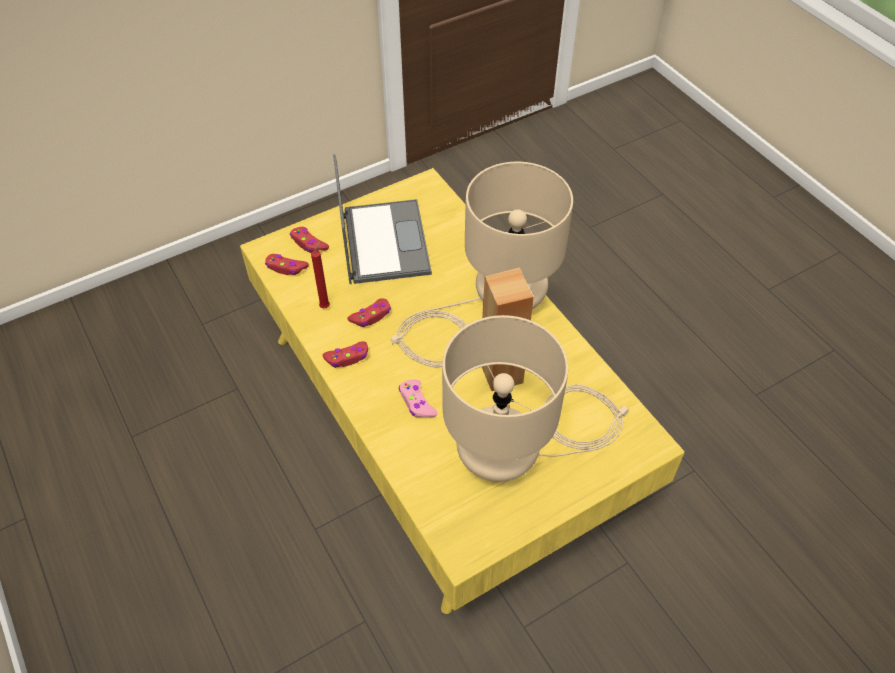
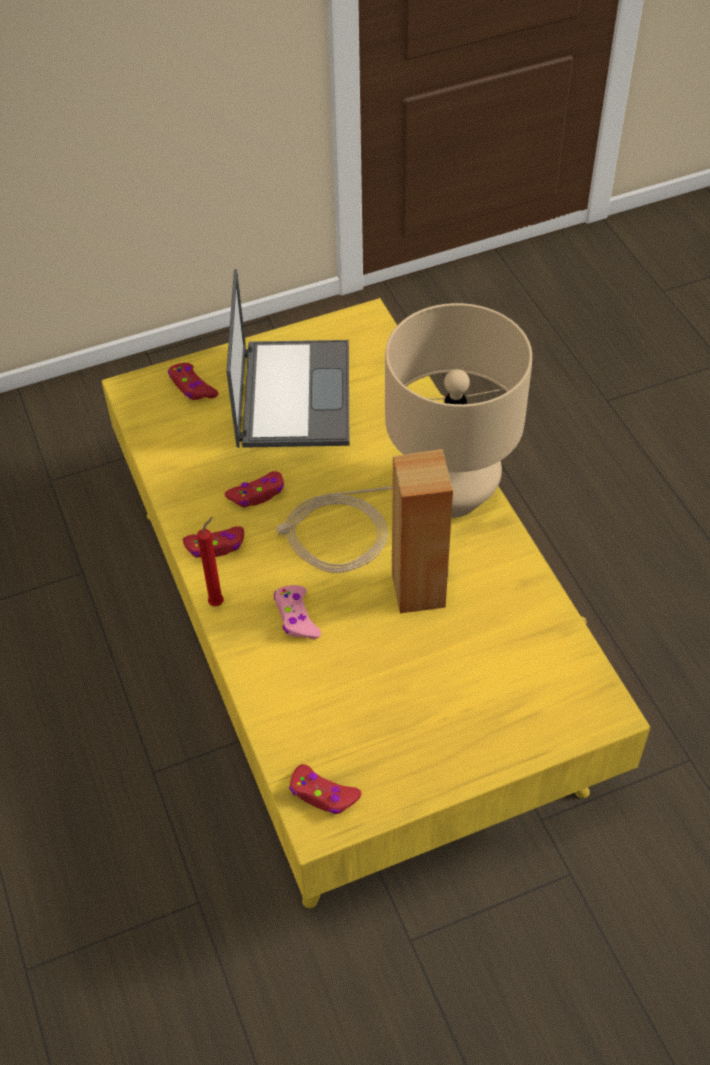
camera: 10 degrees right, 0 degrees up
red game controller [265,254,309,275] -> red game controller moved to [289,764,361,814]
red candle [311,241,330,309] -> red candle moved to [197,517,224,606]
beige table lamp [442,315,629,482] -> none

